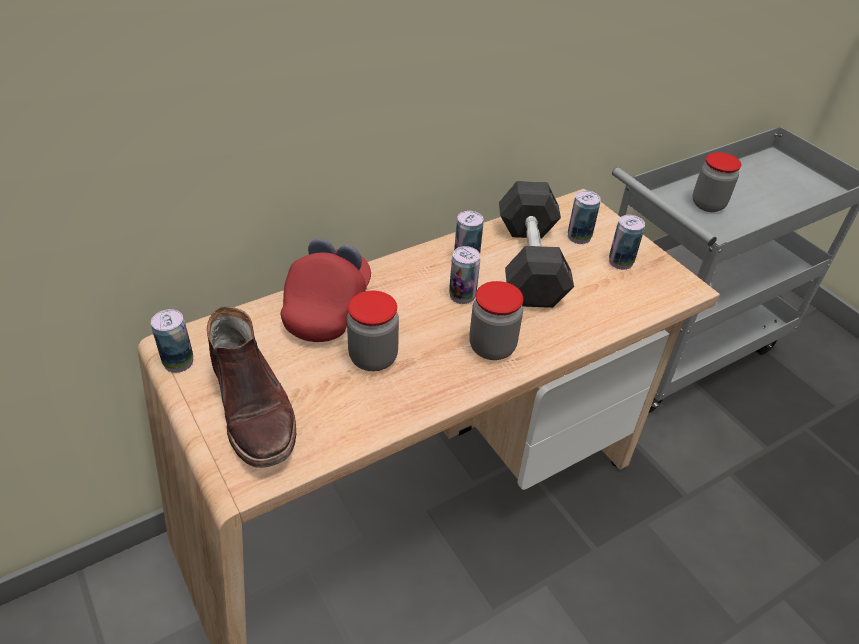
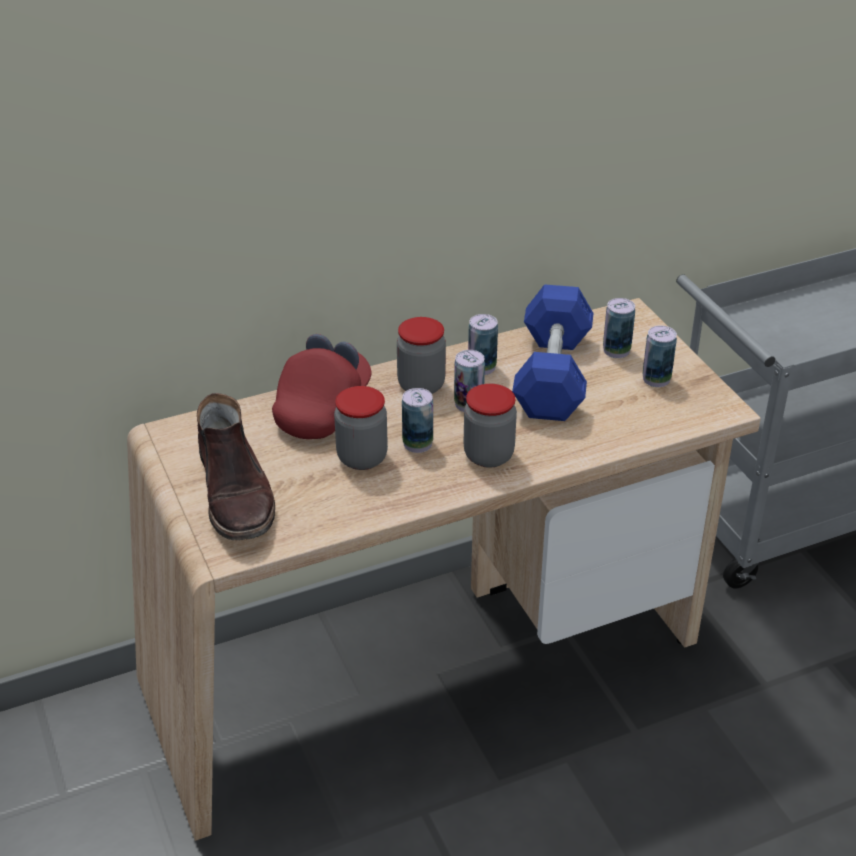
camera: 10 degrees right, 5 degrees down
can [151,309,193,373] -> can moved to [402,388,433,453]
grey dumbbell [499,181,574,308] -> blue dumbbell [512,284,593,421]
jar [693,152,741,212] -> jar moved to [397,317,446,394]

